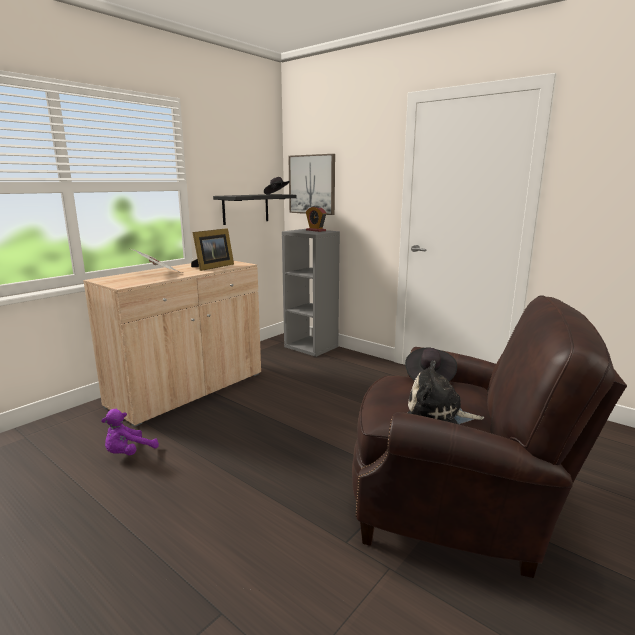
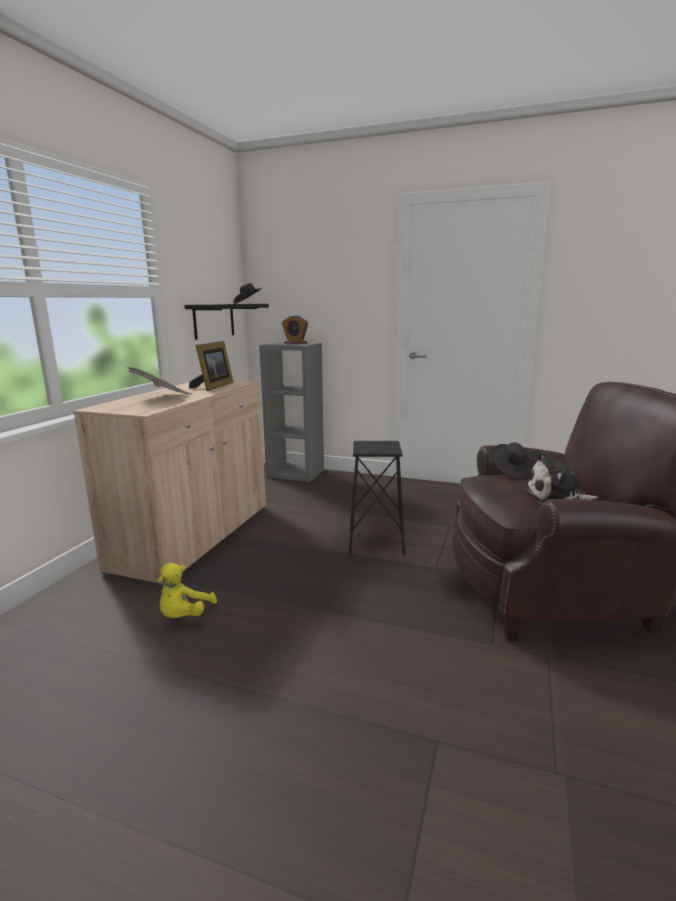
camera: 20 degrees left, 0 degrees up
purple plush toy [101,409,159,455] -> yellow plush toy [158,563,217,618]
picture [288,154,335,215] -> none
none -> black stool [349,441,405,555]

